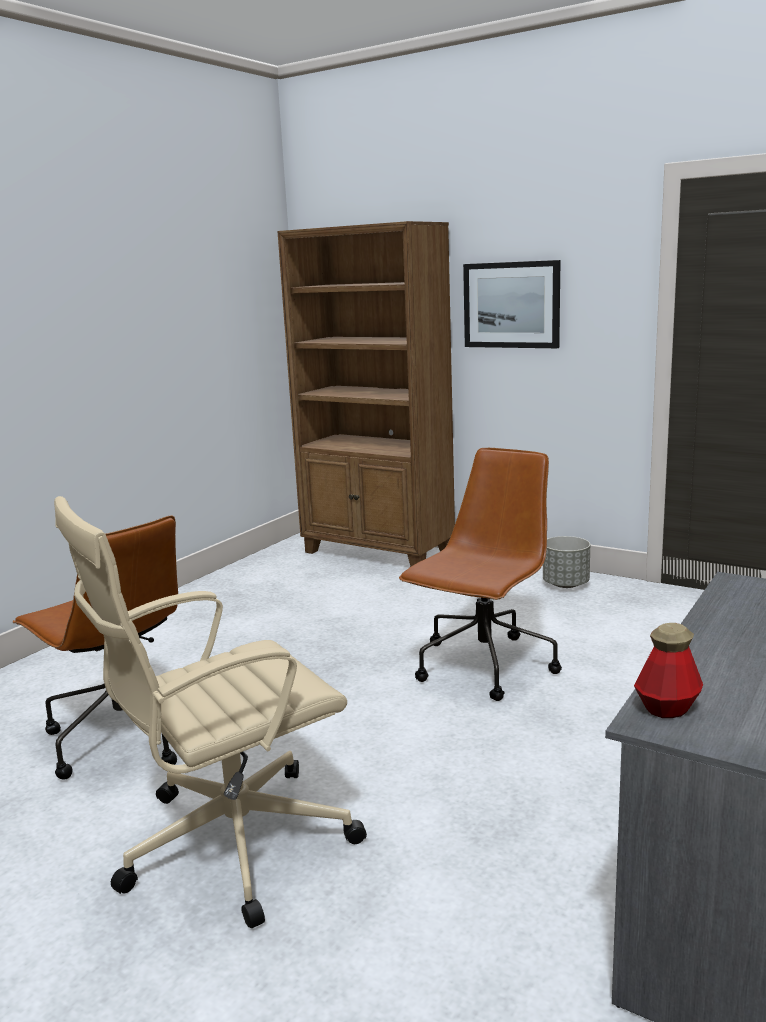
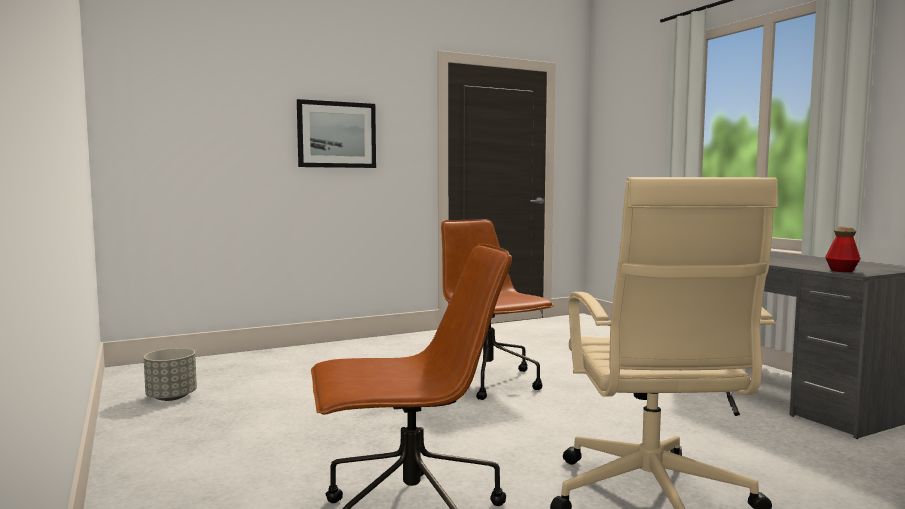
camera: 60 degrees left, 10 degrees down
brown bookcase [277,221,455,567] -> none
grey planter [543,536,590,588] -> grey planter moved to [144,348,197,401]

